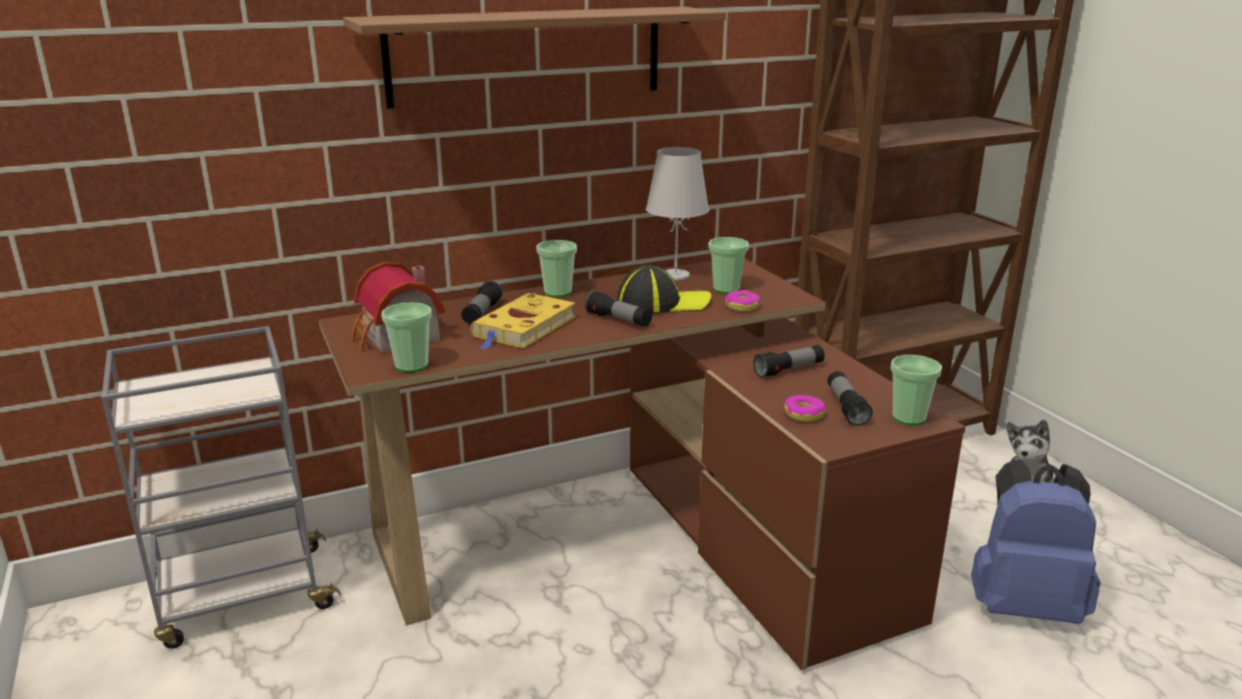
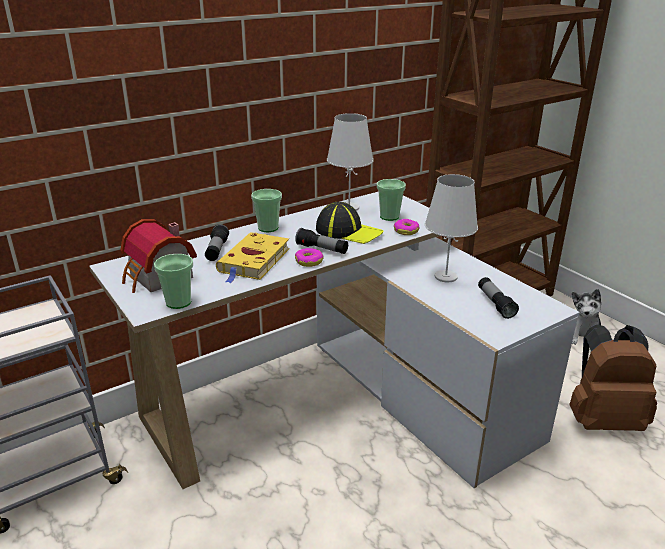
camera: 10 degrees left, 5 degrees up
brown desk [319,258,965,670] -> white desk [89,192,580,489]
shelf [343,6,726,109] -> none
cap [617,265,711,314] -> cap turned 45 degrees clockwise [316,202,384,244]
flashlight [753,345,825,378] -> white table lamp [425,174,478,282]
donut [784,395,826,422] -> donut moved to [295,248,324,267]
cup [891,355,942,425] -> none
blue backpack [971,459,1101,624] -> brown backpack [570,324,657,431]

